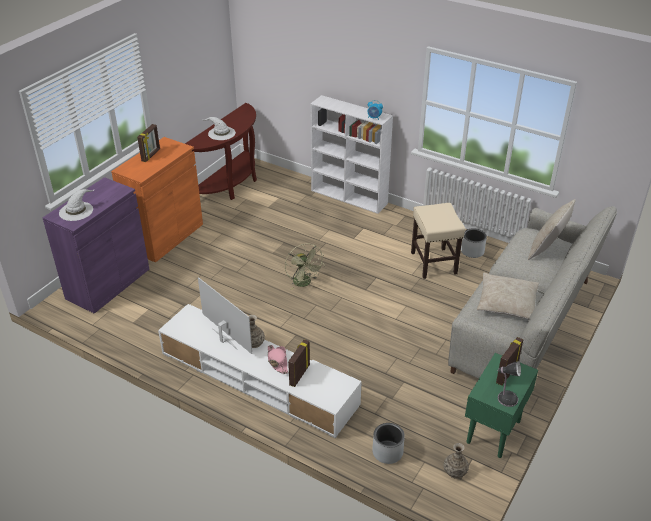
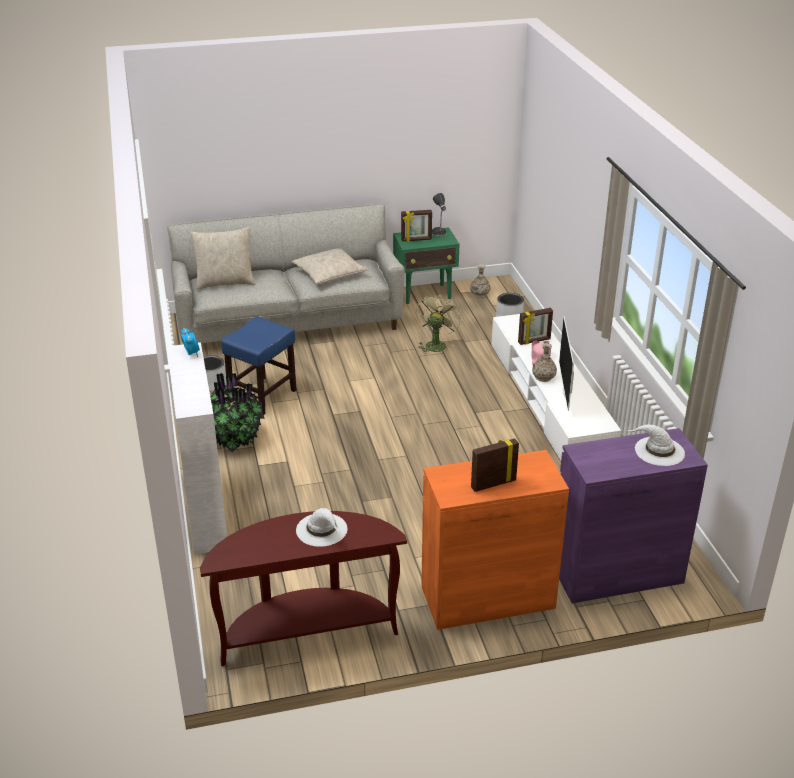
camera: 135 degrees left, 5 degrees down
green fan [285,244,325,290] -> green fan moved to [416,293,461,354]
beige stool [411,203,465,279] -> blue stool [221,317,297,415]
none -> potted plant [210,373,265,452]

